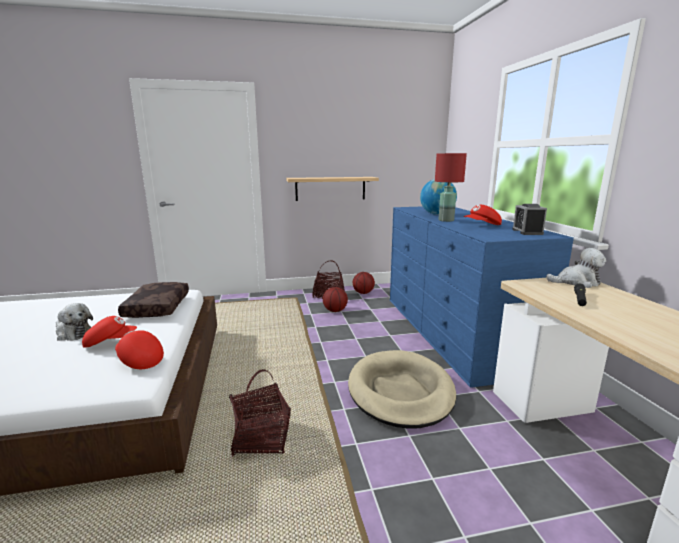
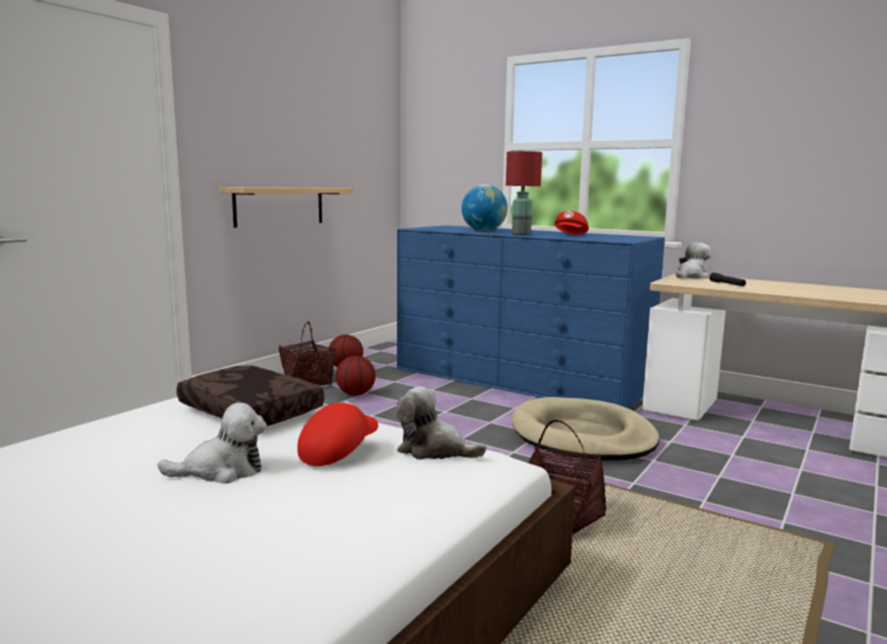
camera: 45 degrees left, 5 degrees down
red cap [115,330,164,369] -> plush toy [396,386,487,459]
alarm clock [512,204,547,235] -> none

